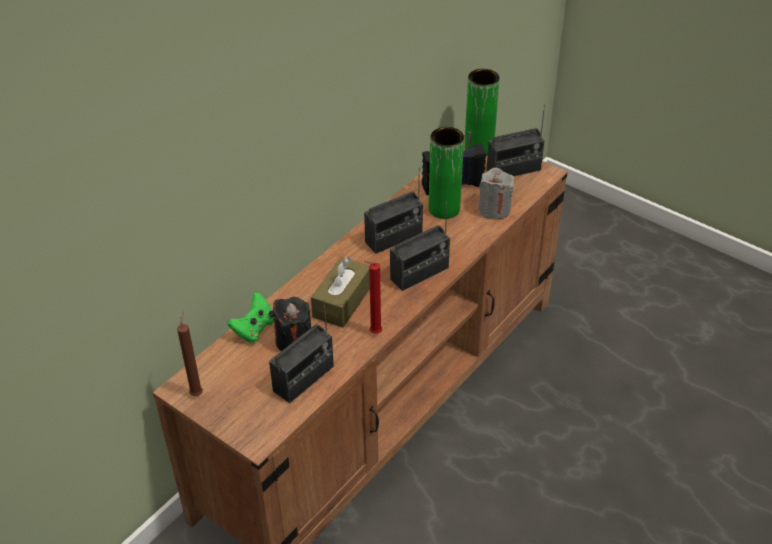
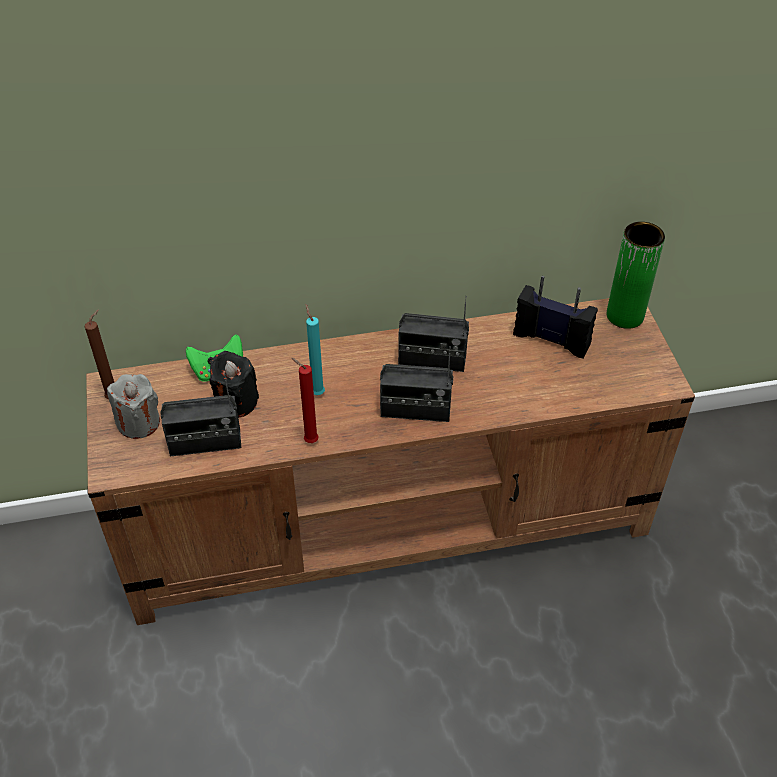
camera: 40 degrees right, 5 degrees up
brown tissue box [311,257,370,328] -> turquoise candle [306,304,325,395]
green vase [429,127,464,219] -> none
grey candle [478,168,514,220] -> grey candle moved to [107,374,160,439]
radio [486,105,545,176] -> none

